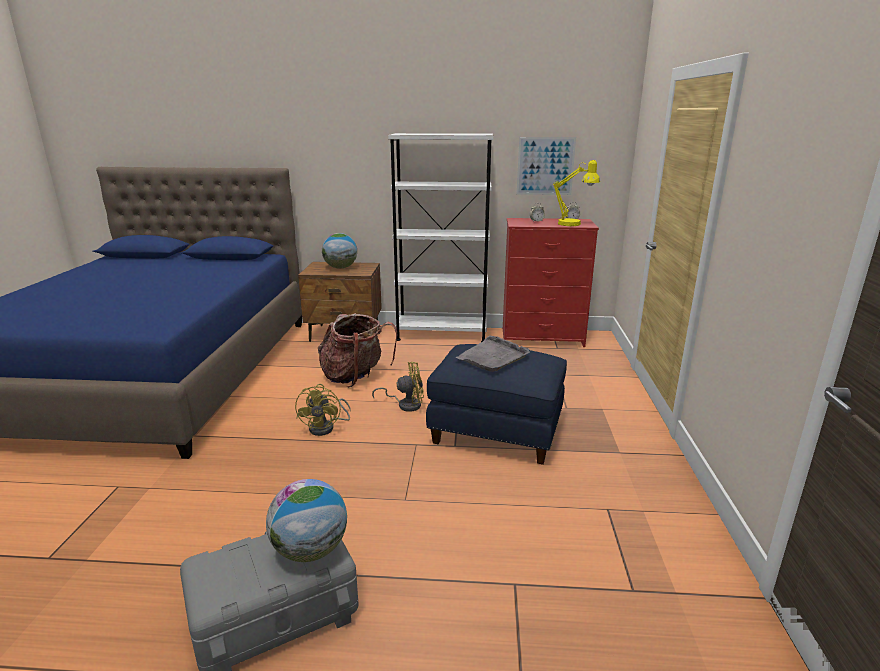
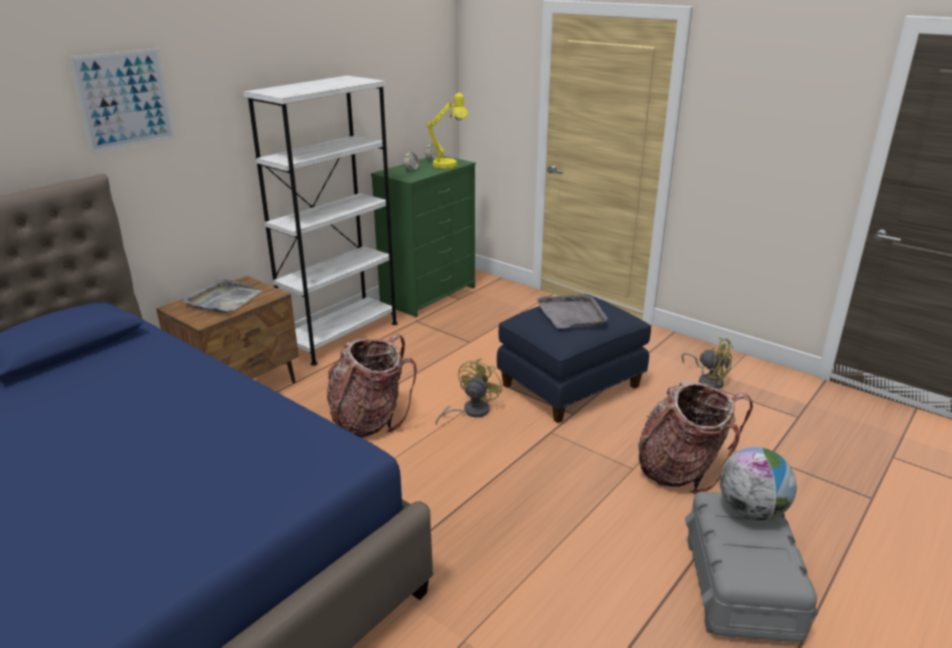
camera: 55 degrees left, 5 degrees up
yellow fan [295,384,351,436] -> yellow fan moved to [681,337,733,389]
globe [322,233,357,269] -> grey tray [183,279,262,313]
red dresser [503,218,599,347] -> green dresser [371,156,476,317]
picture [517,137,576,195] -> picture moved to [68,49,175,153]
none -> backpack [638,381,753,494]

